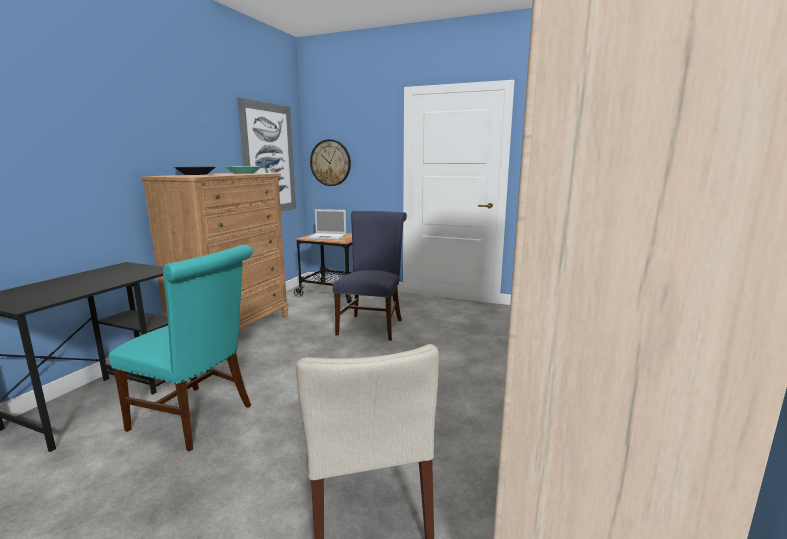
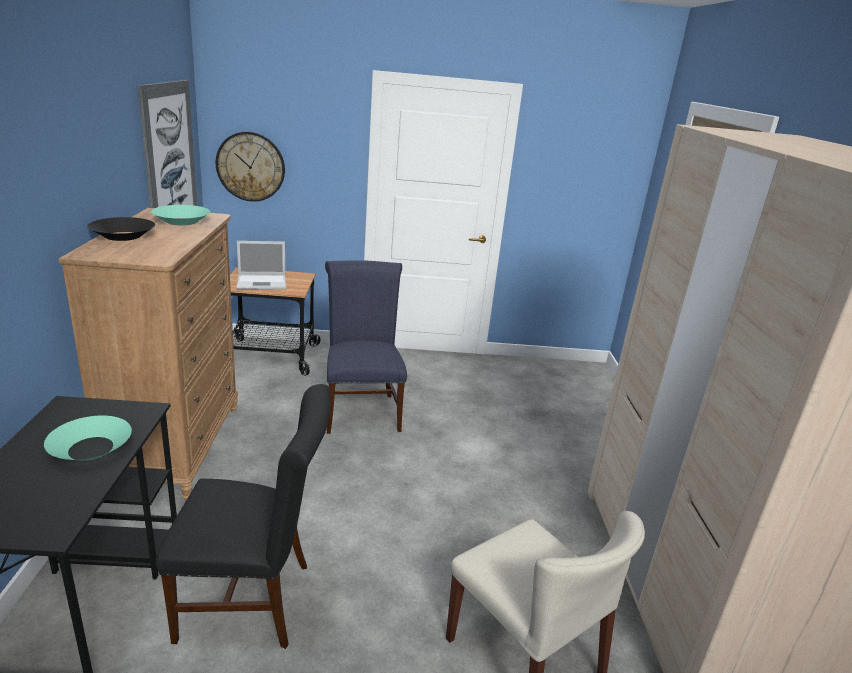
camera: 25 degrees left, 10 degrees up
turquoise chair [109,245,253,452] -> black chair [155,384,330,649]
none -> turquoise bowl [44,416,132,461]

